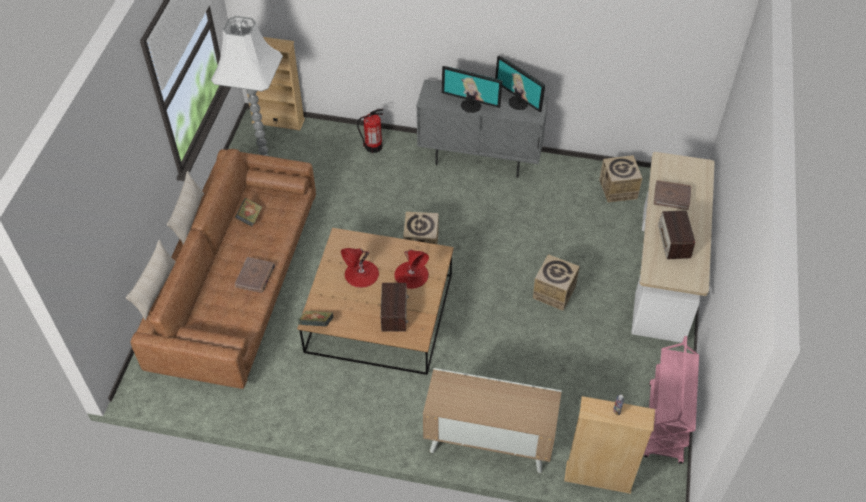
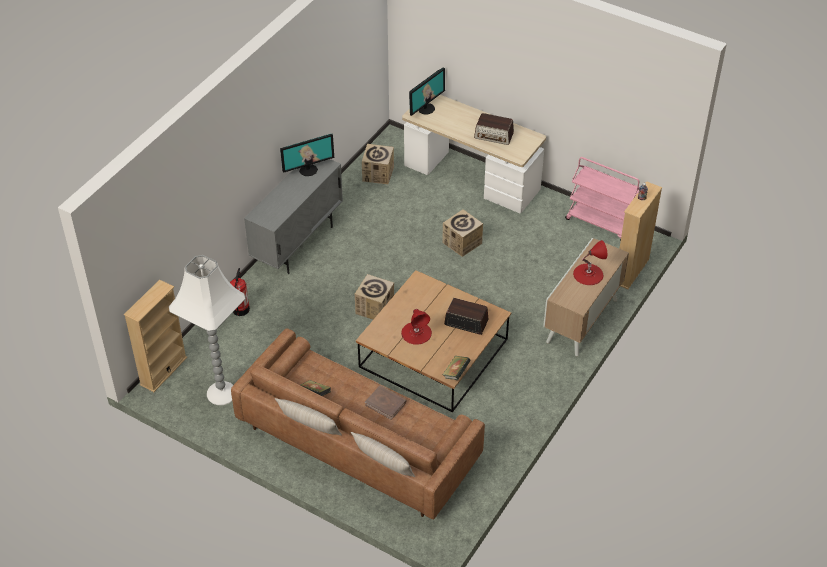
camera: 70 degrees left, 5 degrees down
red table lamp [394,249,429,289] -> red table lamp moved to [573,240,607,285]
monitor [442,66,503,113] -> monitor moved to [409,67,445,116]
brown book [653,180,691,210] -> none

